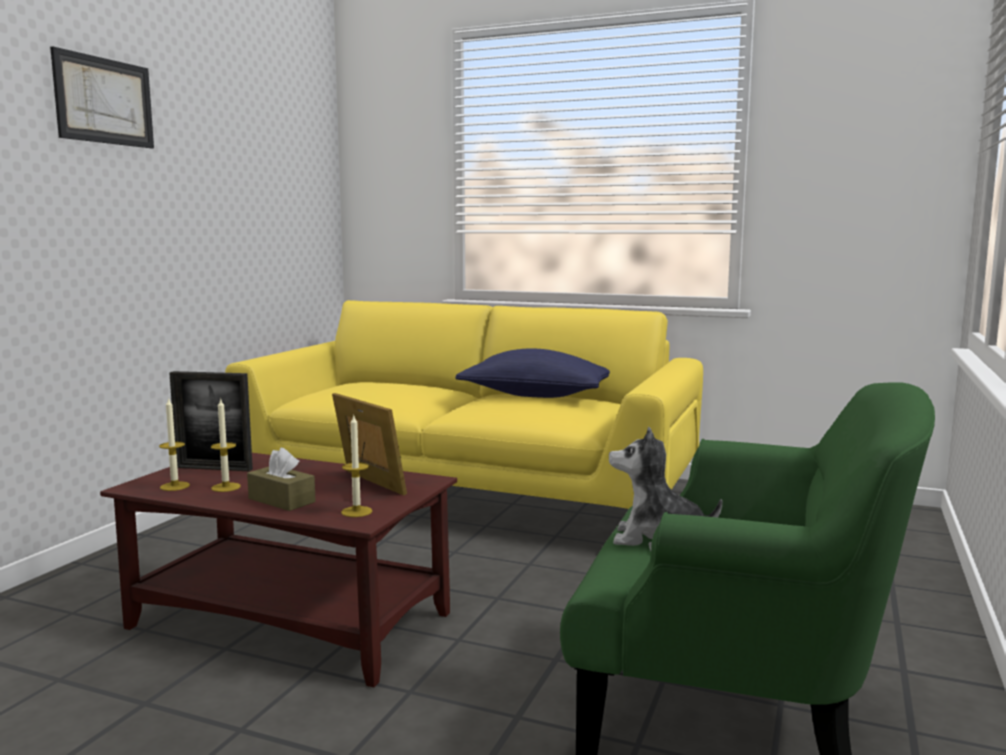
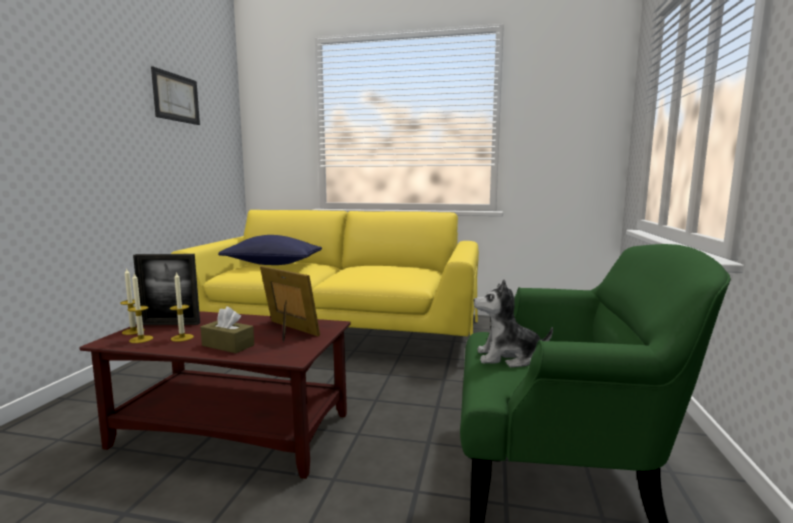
camera: 10 degrees left, 0 degrees up
picture [50,47,154,148] -> picture moved to [151,66,200,125]
candle [341,416,372,517] -> candle moved to [120,268,145,335]
blue pillow [455,349,610,398] -> blue pillow moved to [218,235,322,265]

